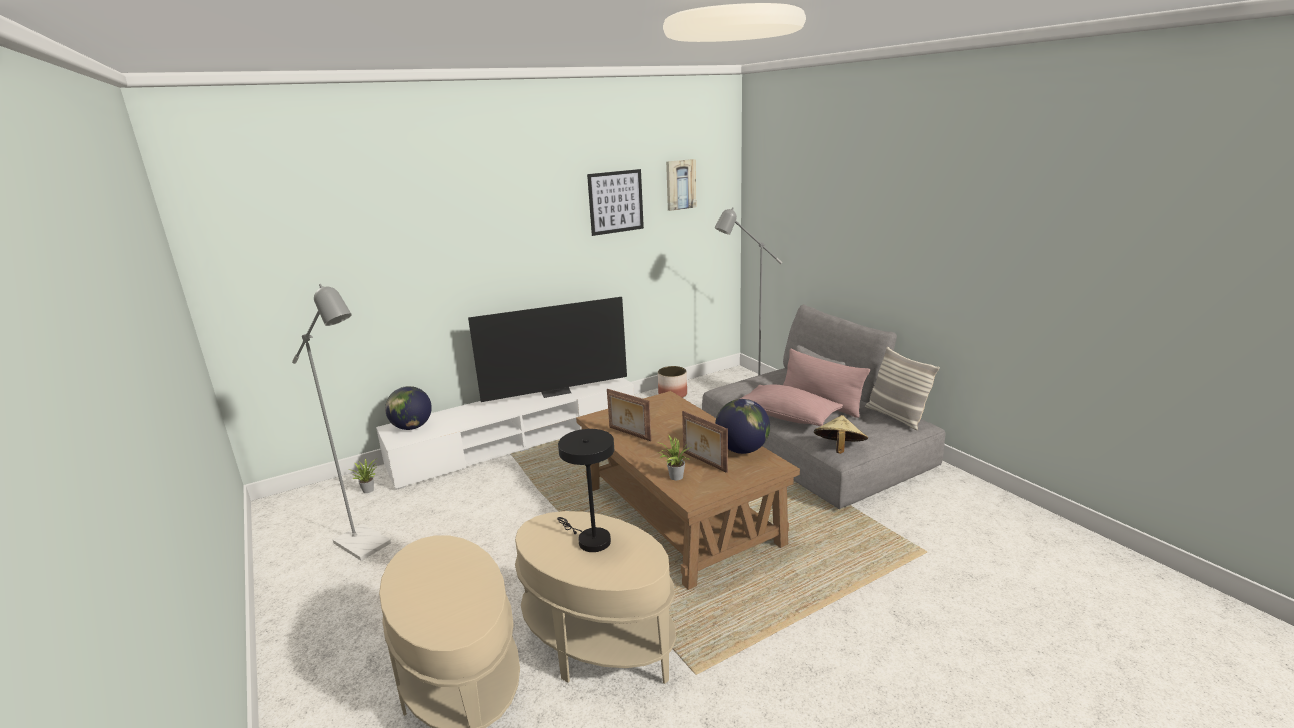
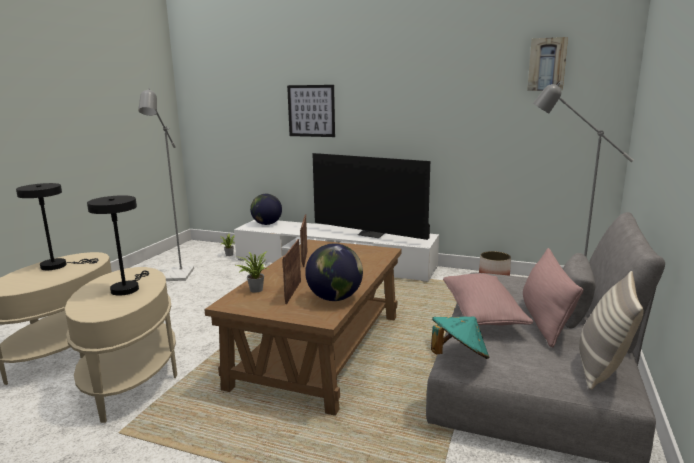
camera: 50 degrees right, 5 degrees down
picture [587,169,644,236] -> picture moved to [287,85,335,137]
beige hat [814,415,868,454] -> turquoise hat [431,316,489,359]
none -> black table lamp [16,183,98,270]

